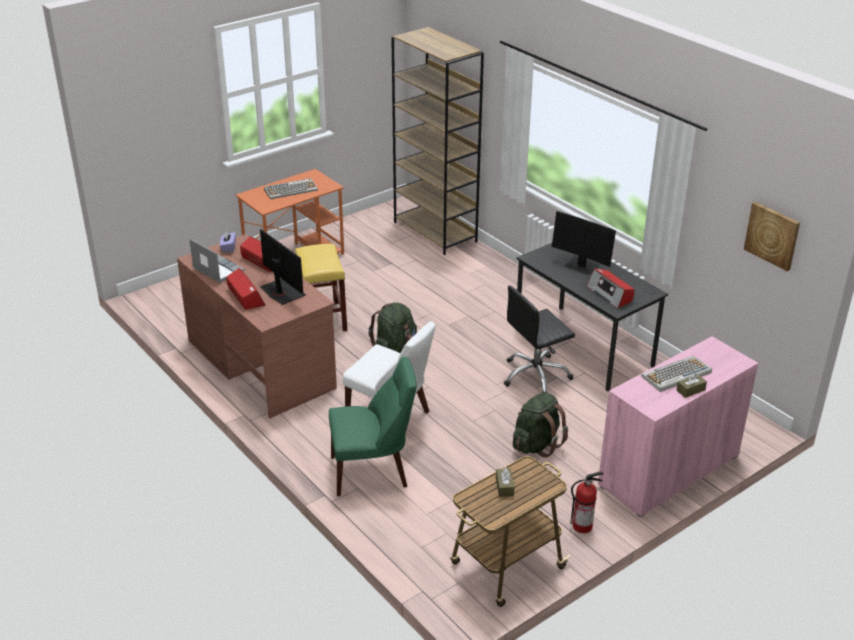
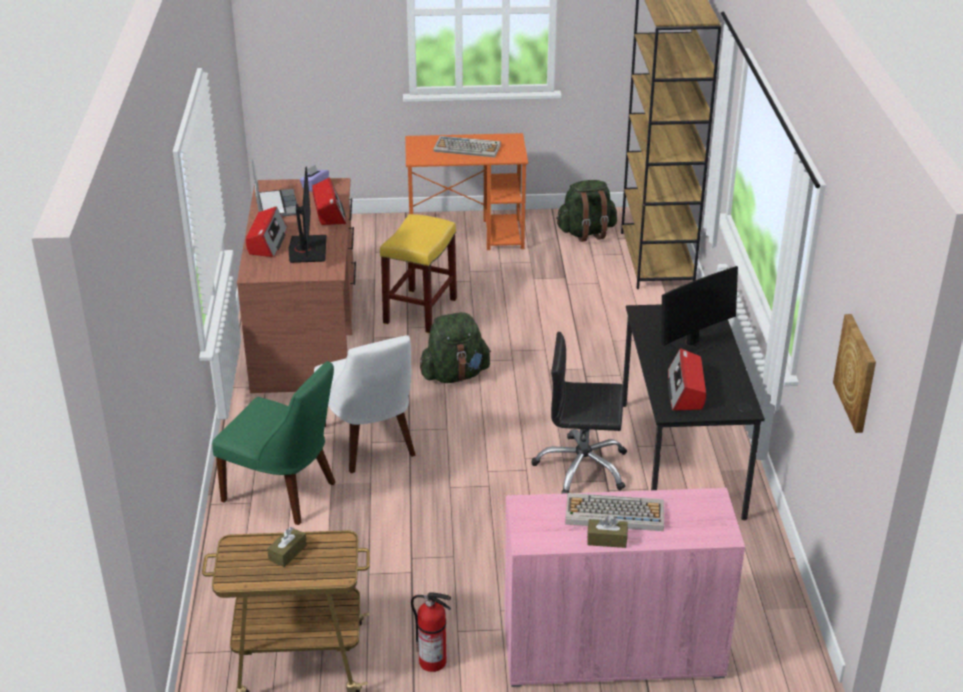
camera: 35 degrees right, 0 degrees up
green backpack [513,393,568,458] -> green backpack moved to [556,180,617,242]
monitor [552,211,616,275] -> monitor turned 105 degrees counterclockwise [661,266,738,354]

